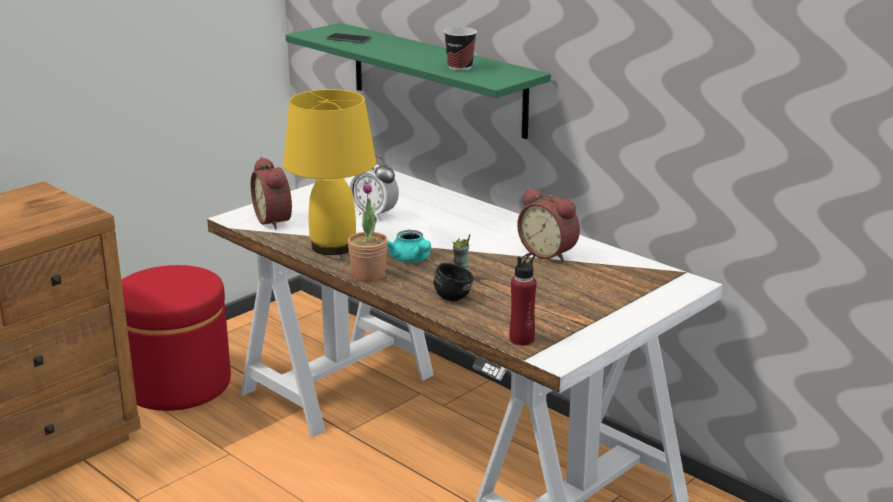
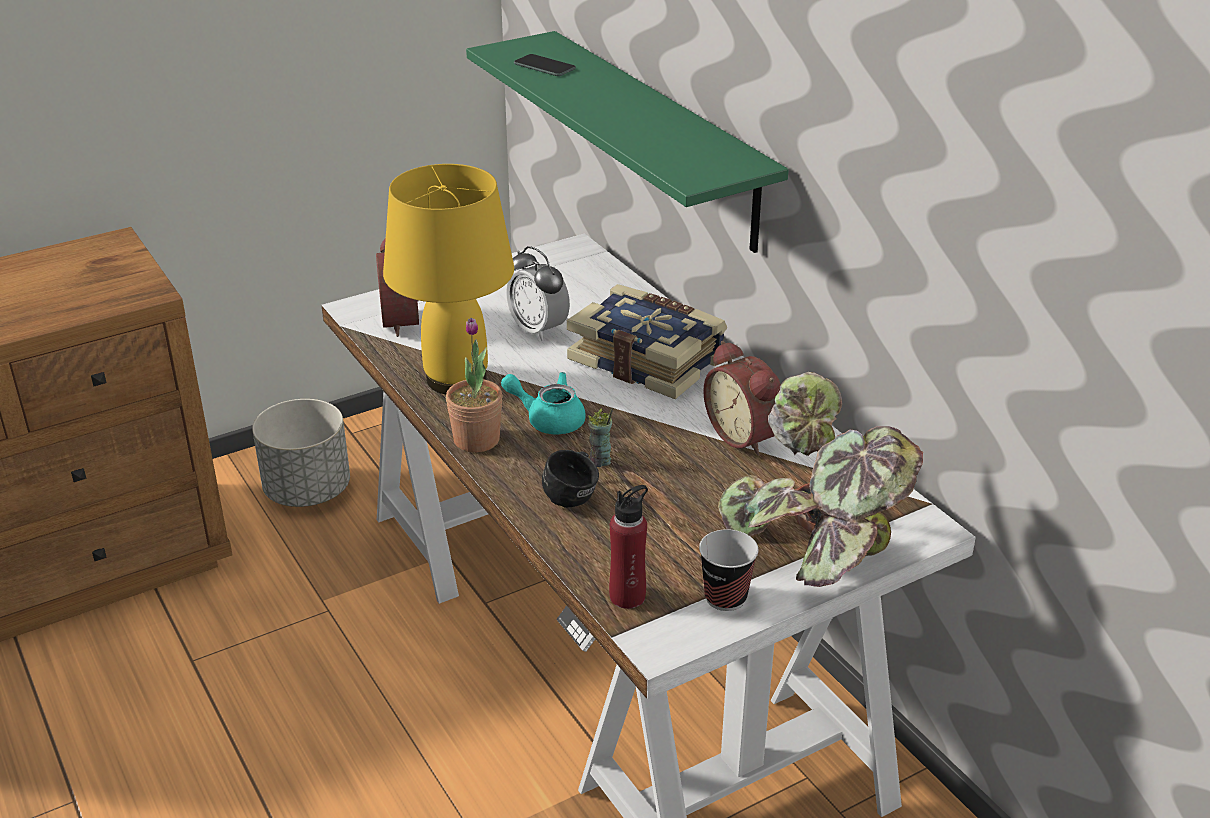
camera: 15 degrees right, 10 degrees up
red ottoman [121,265,231,411] -> grey planter [252,399,350,507]
turquoise teapot [387,230,431,262] -> turquoise teapot turned 120 degrees clockwise [501,372,586,434]
cup [444,27,477,71] -> cup moved to [699,529,758,611]
none -> book [567,284,727,399]
none -> potted plant [718,372,923,587]

